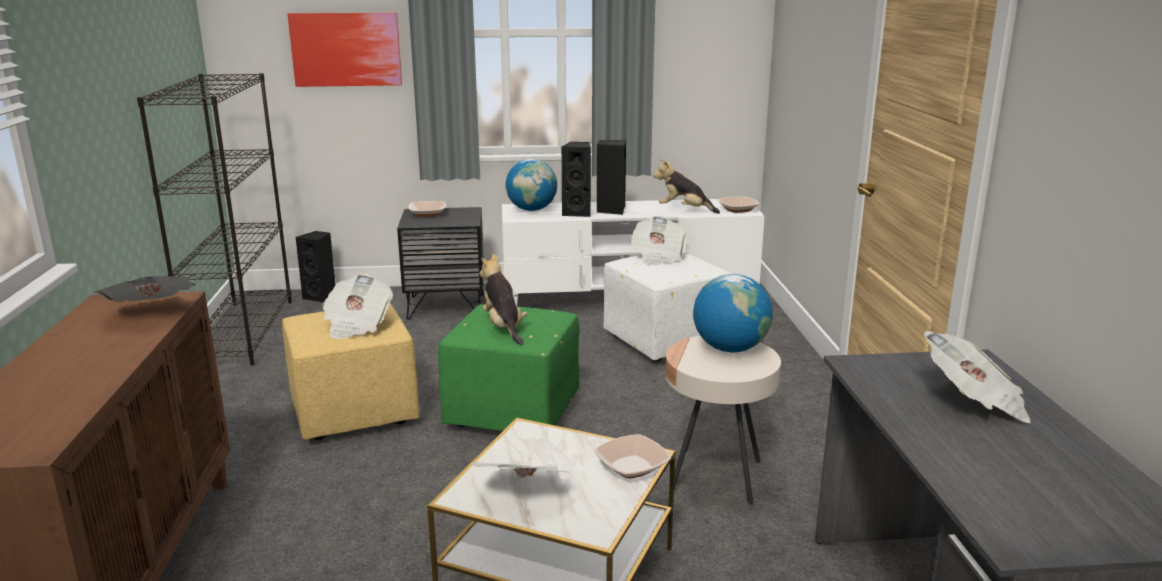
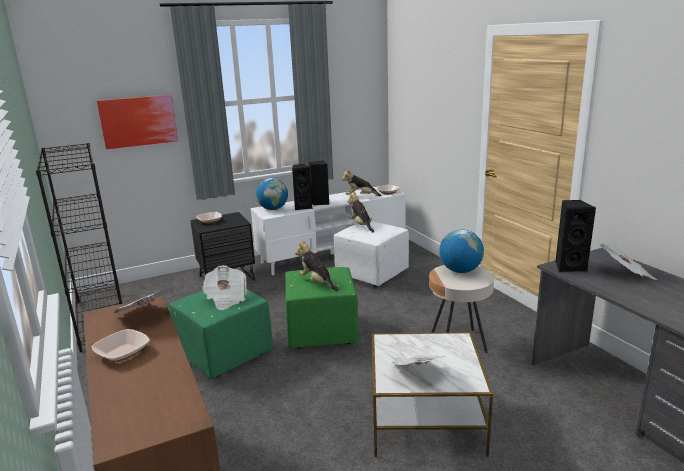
camera: 20 degrees left, 0 degrees up
yellow ottoman [282,304,420,440] -> green ottoman [169,290,273,378]
black speaker [296,231,336,303] -> black speaker moved to [556,200,596,272]
bowl [595,434,671,479] -> bowl moved to [91,329,150,362]
newspaper [630,216,687,266] -> plush toy [347,192,374,232]

